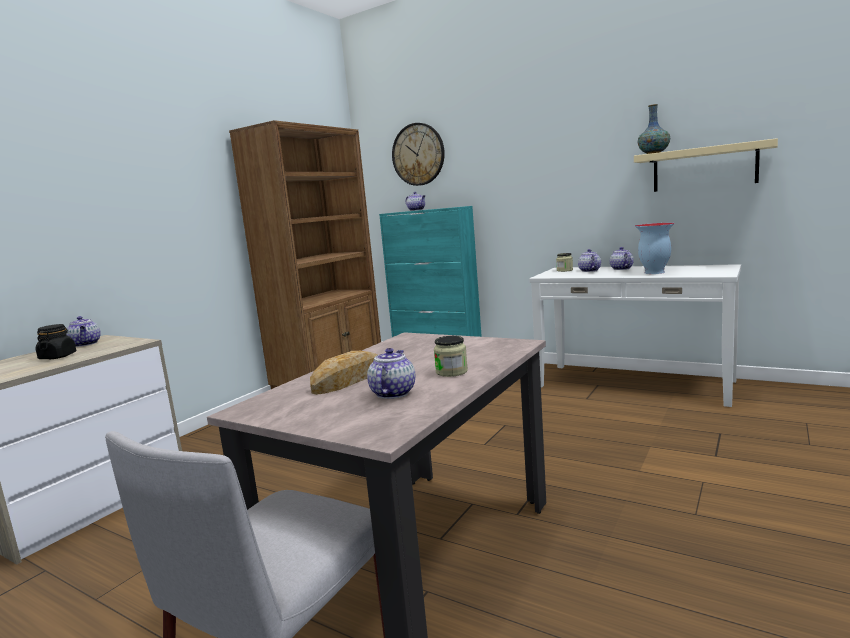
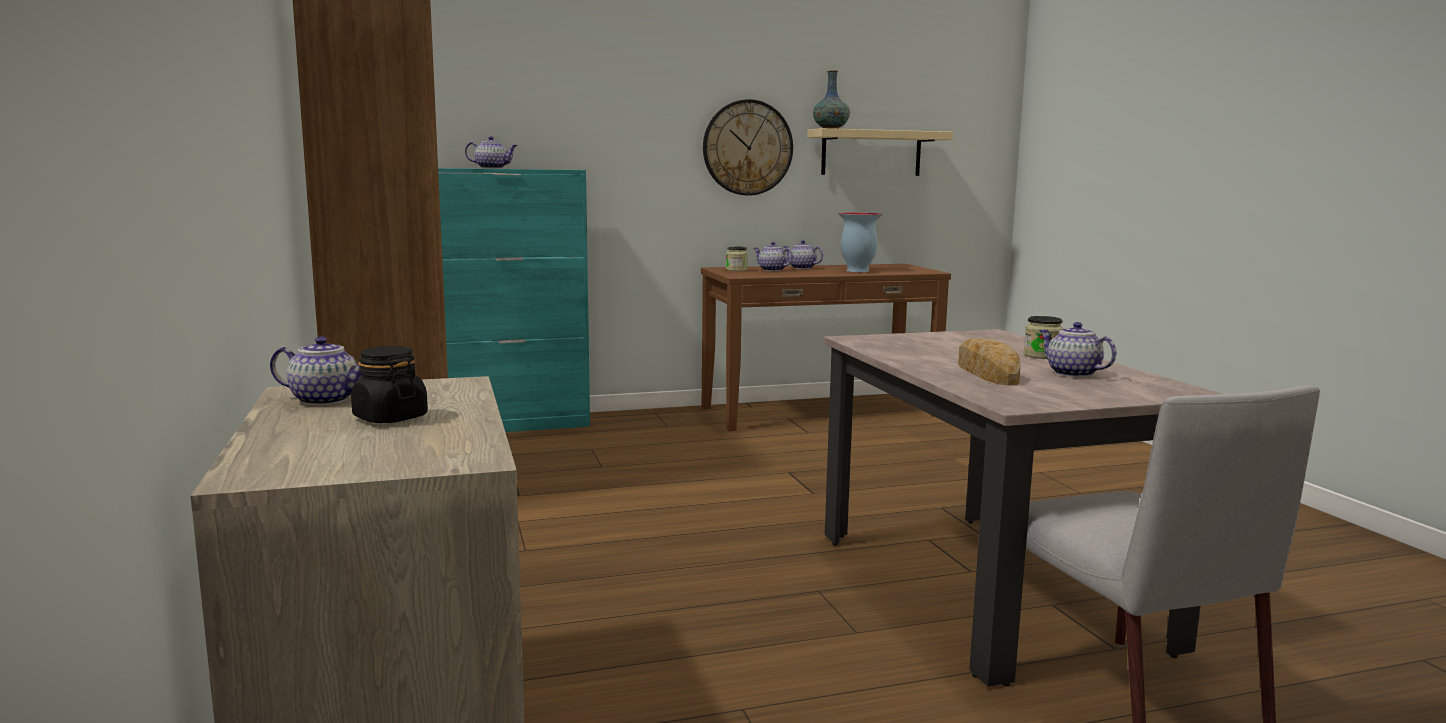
camera: 50 degrees left, 0 degrees up
wall clock [392,123,445,186] -> wall clock moved to [703,99,793,196]
white console table [529,264,741,407] -> brown console table [701,264,951,431]

